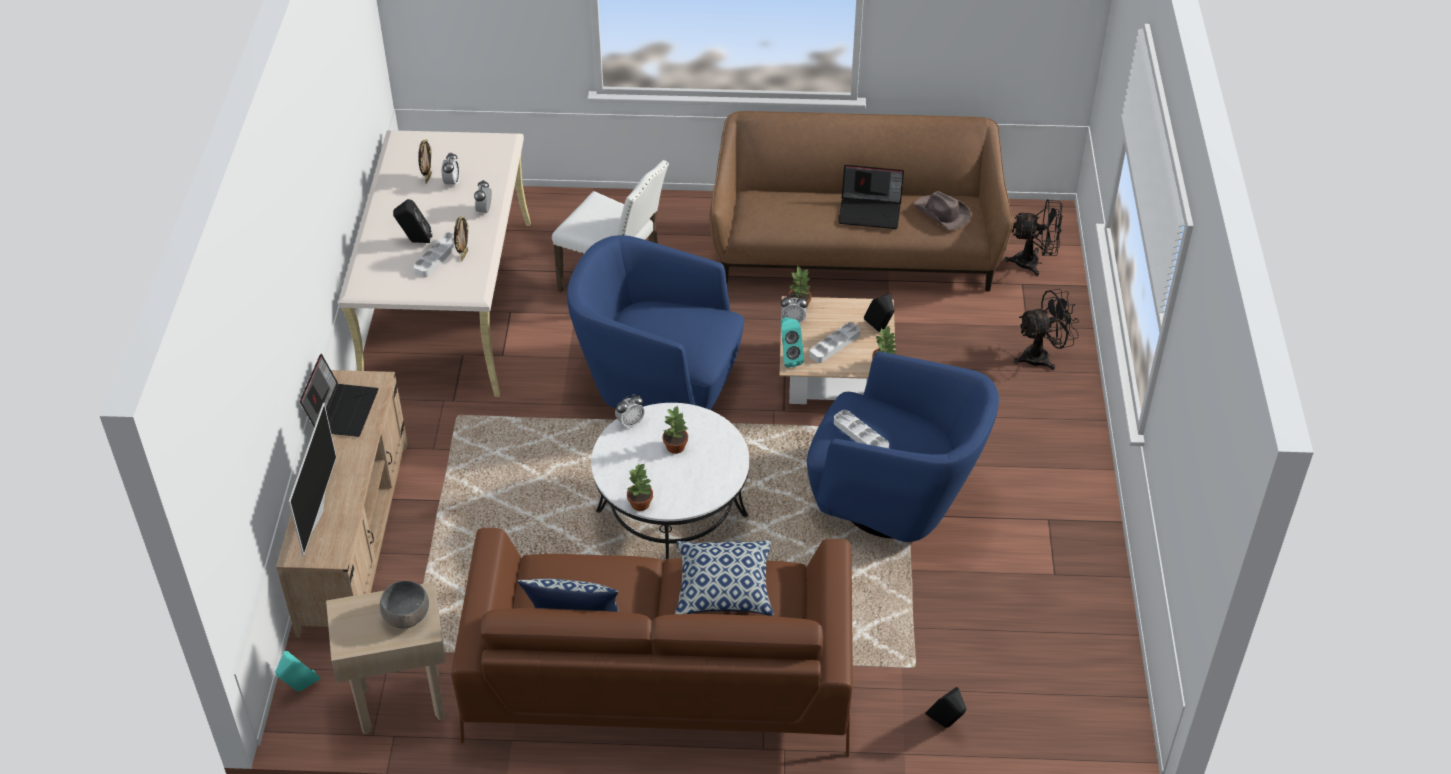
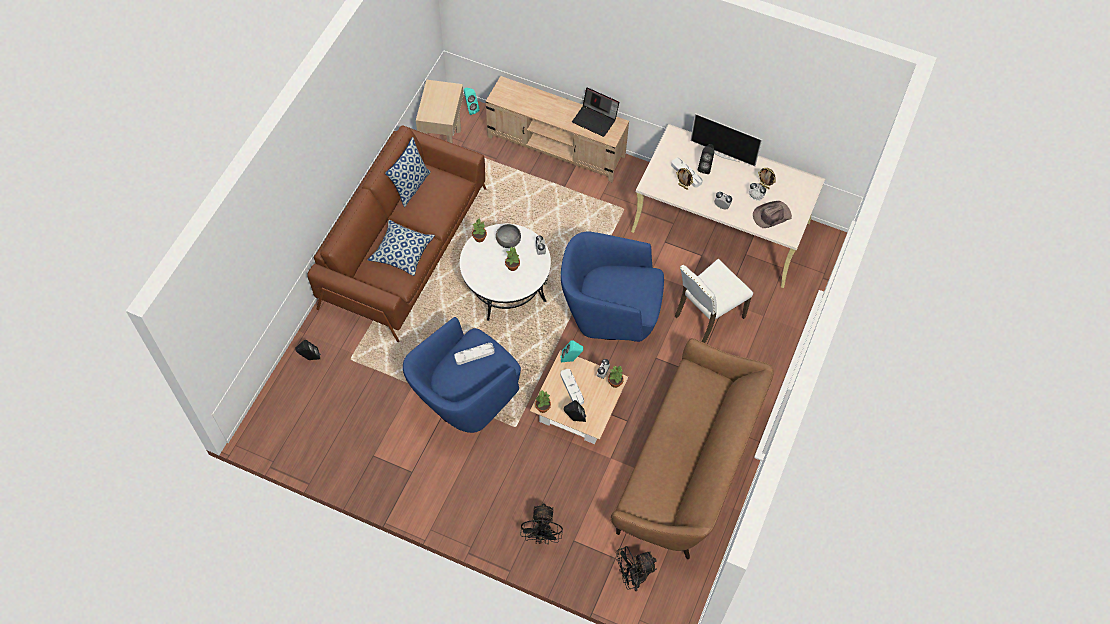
camera: 110 degrees right, 15 degrees up
television [289,403,337,556] -> television moved to [690,113,762,167]
grey bowl [380,581,429,629] -> grey bowl moved to [496,224,521,248]
blue armchair [567,235,744,410] -> blue armchair turned 120 degrees counterclockwise [561,232,664,342]
laptop [838,165,904,229] -> none
brown hat [914,191,971,230] -> brown hat moved to [753,201,792,228]
black fan [1004,199,1063,276] -> black fan turned 45 degrees clockwise [616,546,657,591]

